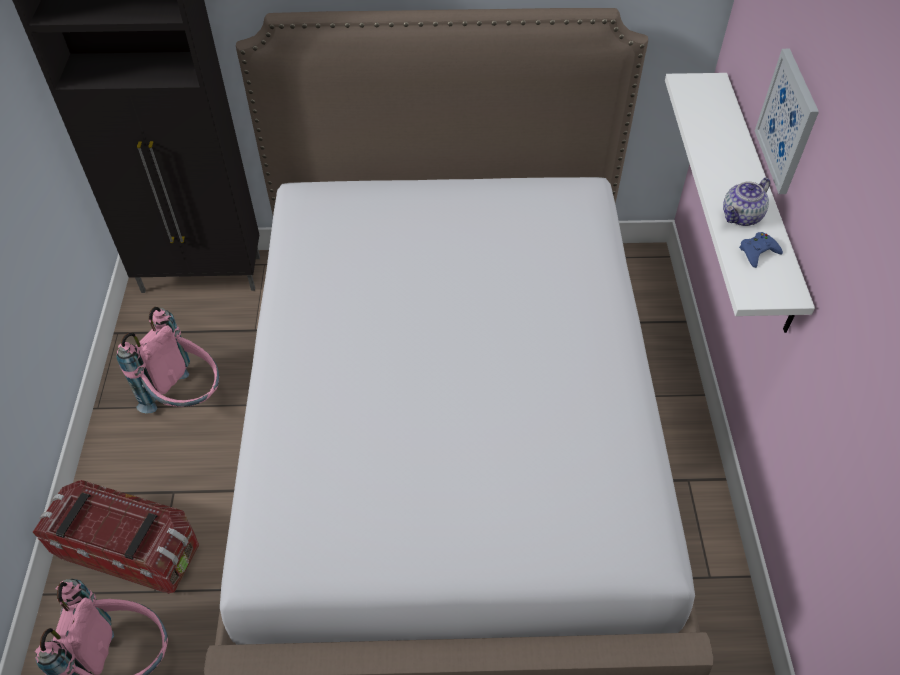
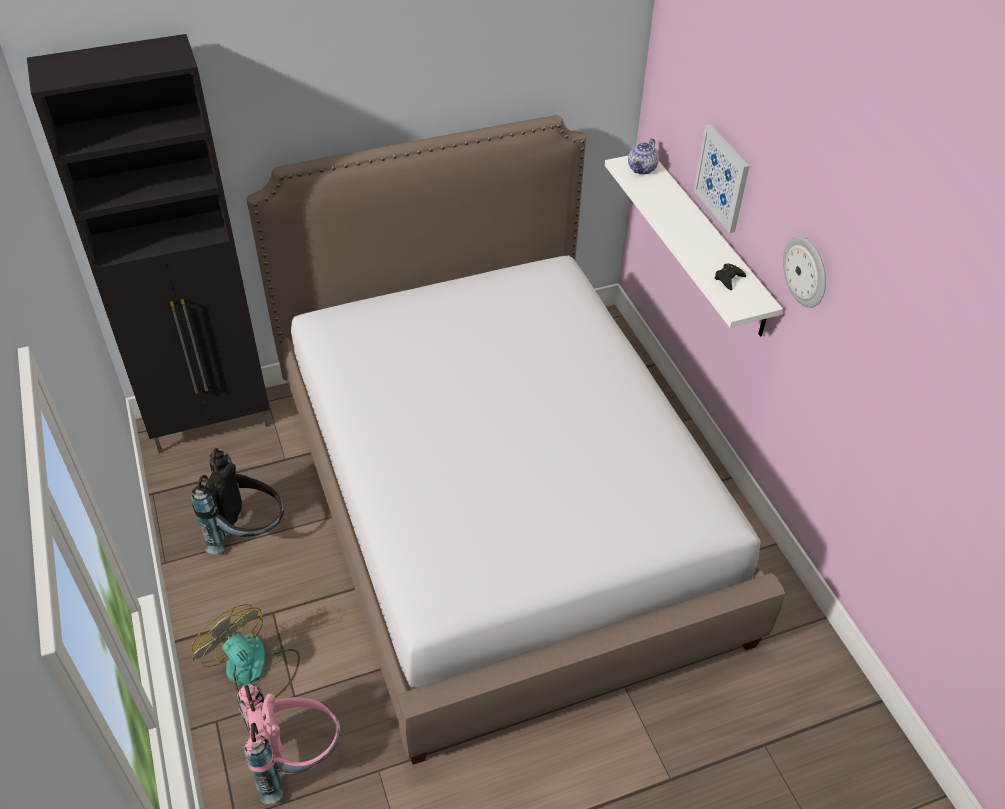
camera: 20 degrees left, 5 degrees down
storage box [33,480,199,594] -> fan [192,604,300,698]
pink backpack [116,307,219,414] -> black backpack [191,448,284,554]
teapot [723,177,770,226] -> teapot moved to [628,138,659,174]
blue game controller [739,232,783,268] -> black game controller [714,263,746,290]
none -> wall clock [783,236,826,308]

